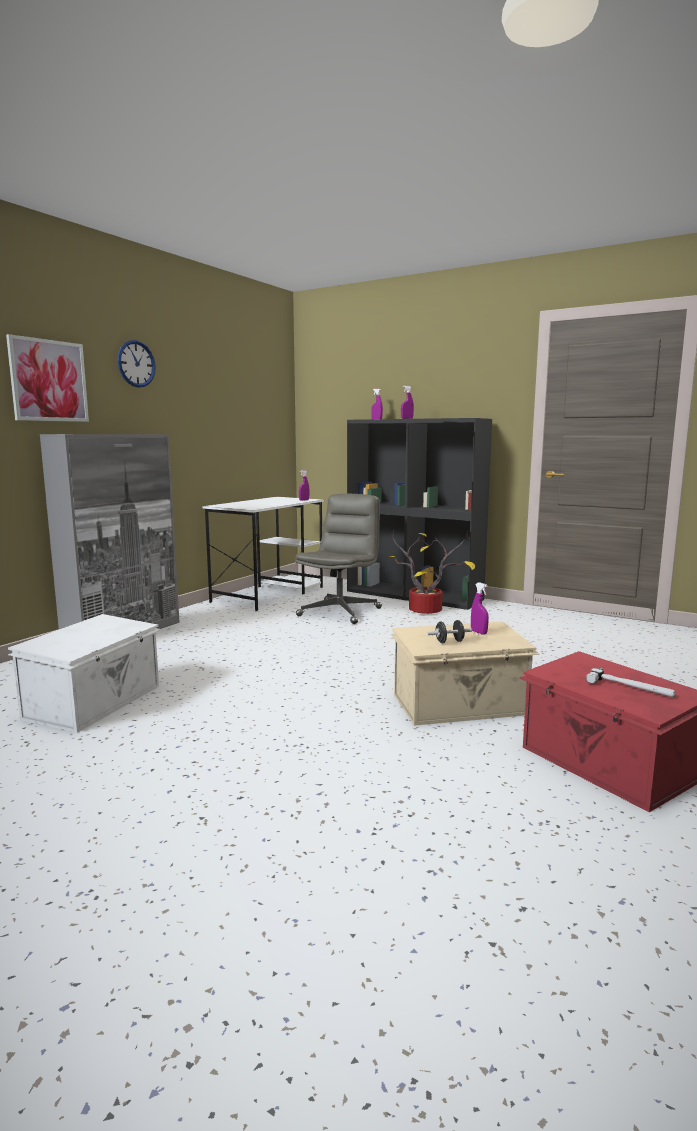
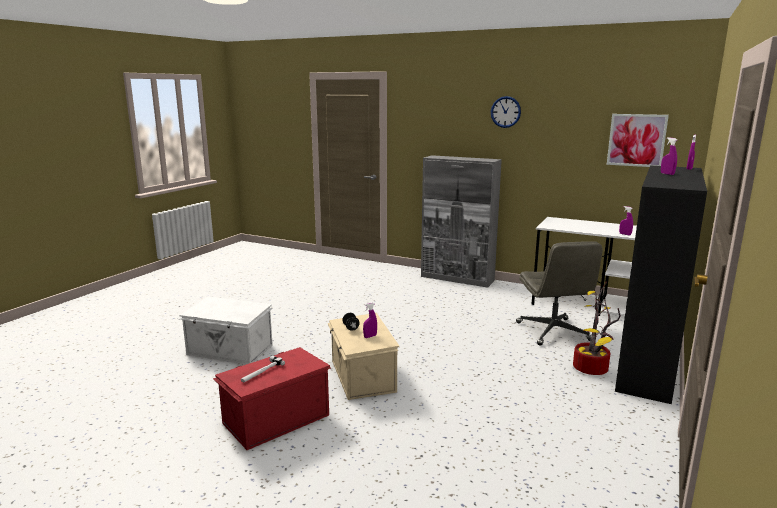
camera: 85 degrees right, 5 degrees up
picture [6,334,89,422] -> picture moved to [607,114,669,167]
white storage box [8,614,162,733] -> white storage box moved to [178,296,273,364]
grey office chair [295,494,382,624] -> grey office chair turned 60 degrees clockwise [516,241,603,346]

